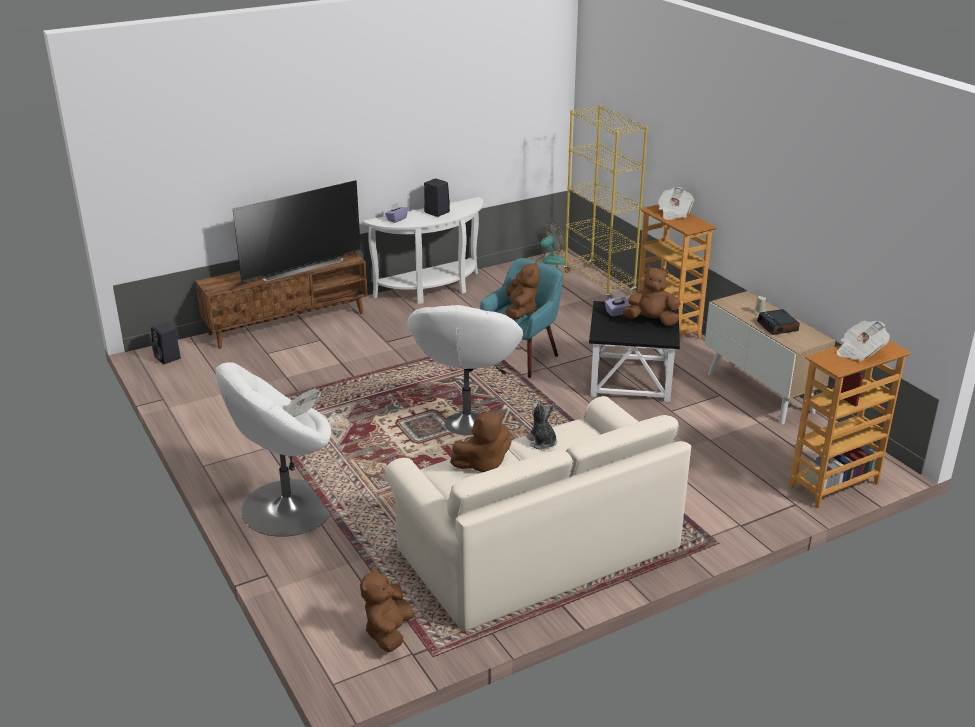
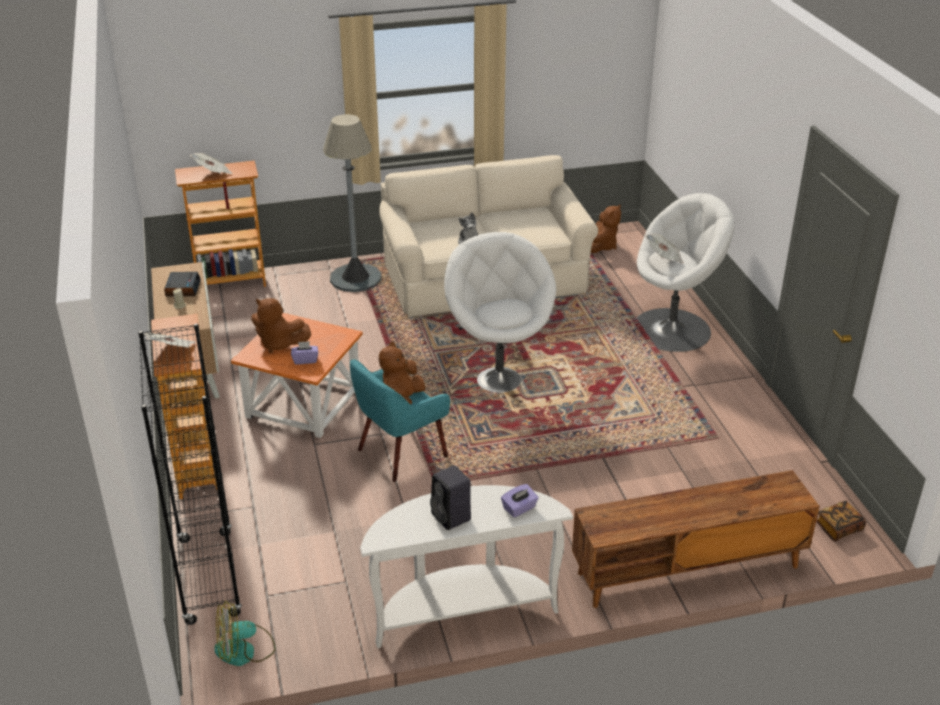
camera: 165 degrees left, 5 degrees up
black speaker [151,322,181,364] -> book [816,501,866,541]
television [233,180,361,283] -> none
white armchair [407,305,523,435] -> white armchair turned 45 degrees counterclockwise [444,232,556,392]
brown plush toy [450,412,512,472] -> none
yellow bookcase [564,105,648,300] -> black bookcase [138,323,242,625]
black side table [589,301,680,402] -> orange side table [231,313,363,438]
none -> grey floor lamp [323,114,381,292]

